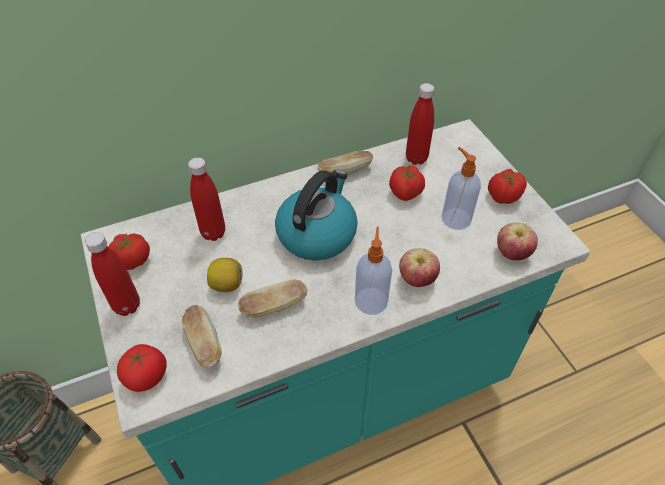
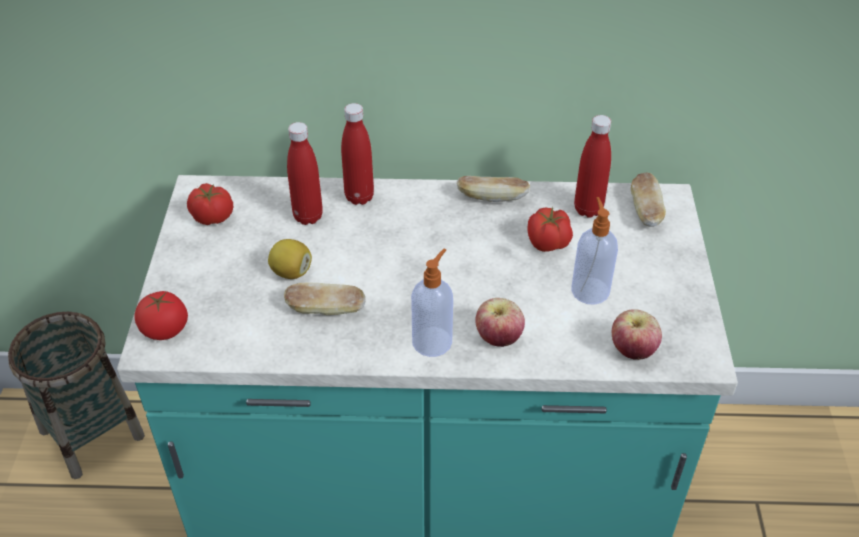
camera: 25 degrees right, 5 degrees down
red bottle [85,232,140,316] -> red bottle moved to [341,103,374,205]
bread [182,305,222,368] -> bread moved to [631,172,666,227]
kettle [275,170,358,261] -> none
tomato [488,169,527,204] -> none

